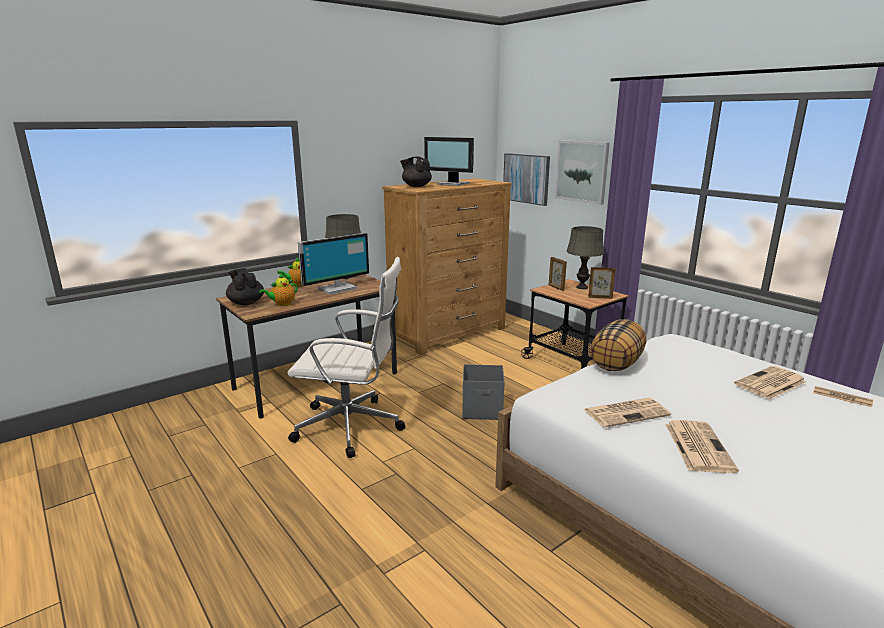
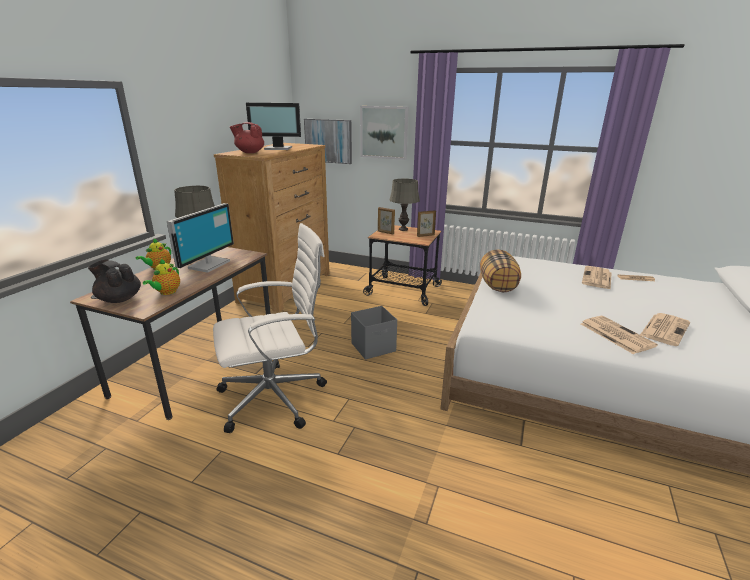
camera: 30 degrees left, 5 degrees up
black teapot [400,156,432,187] -> red teapot [230,122,264,153]
newspaper [583,398,671,428] -> newspaper moved to [640,313,690,346]

